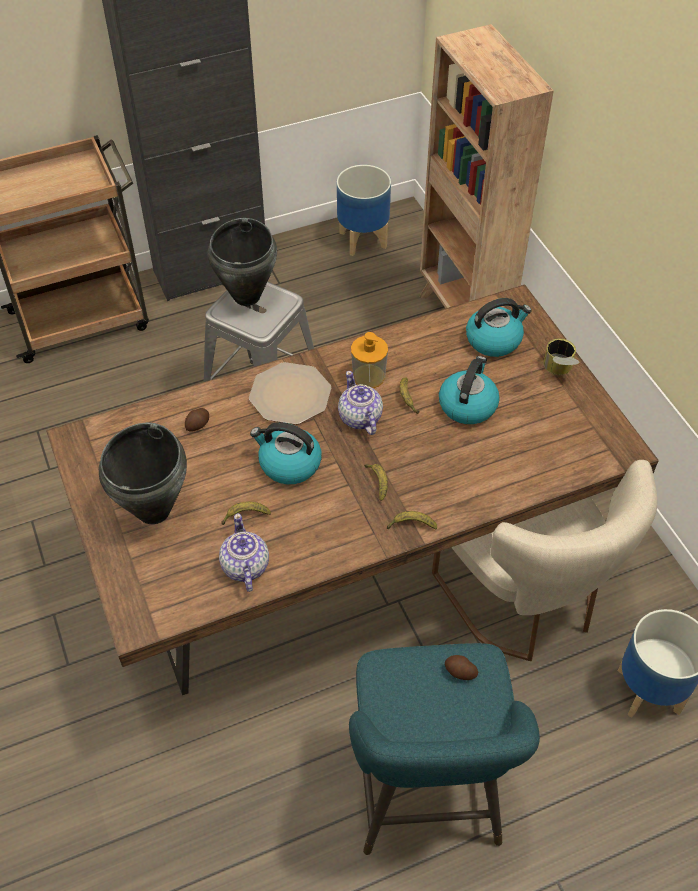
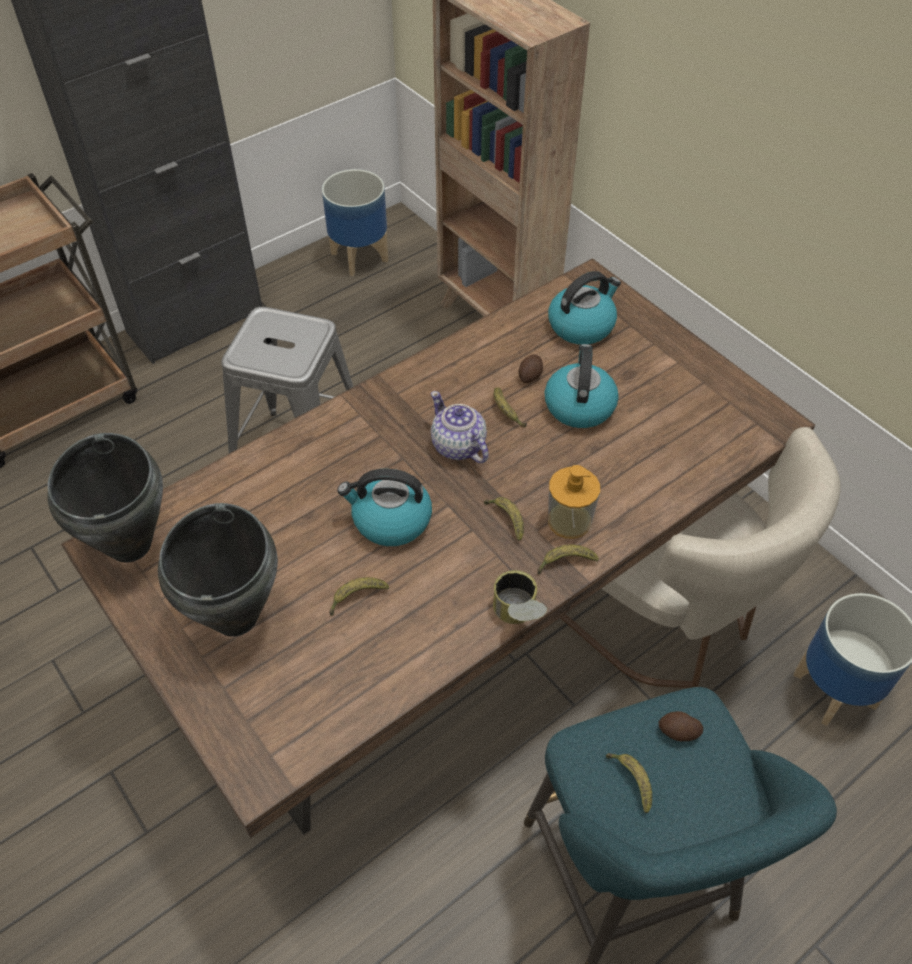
camera: 15 degrees left, 0 degrees up
potato [185,408,209,432] -> potato moved to [519,354,543,383]
black cooking pot [208,218,277,306] -> black cooking pot moved to [47,433,163,563]
teapot [219,513,269,592] -> none
plate [249,362,331,425] -> none
soap dispenser [351,332,388,389] -> soap dispenser moved to [548,465,600,539]
can [543,338,580,375] -> can moved to [493,570,547,624]
none -> banana [606,753,652,813]

